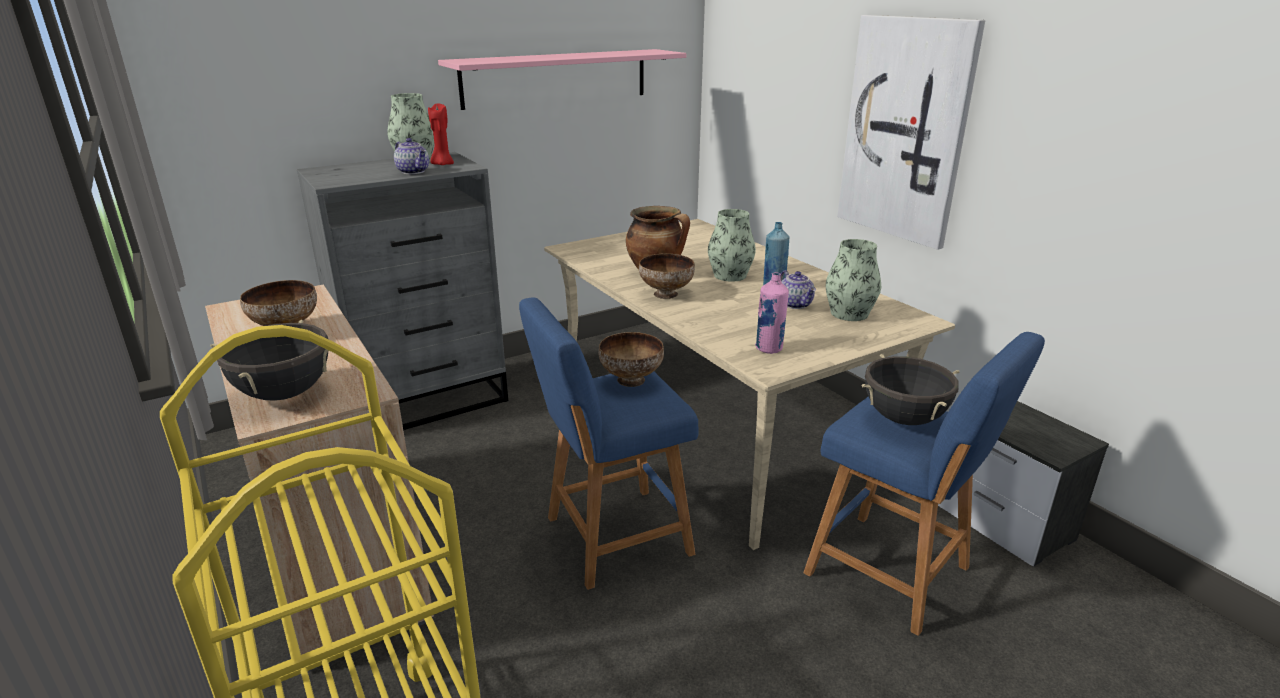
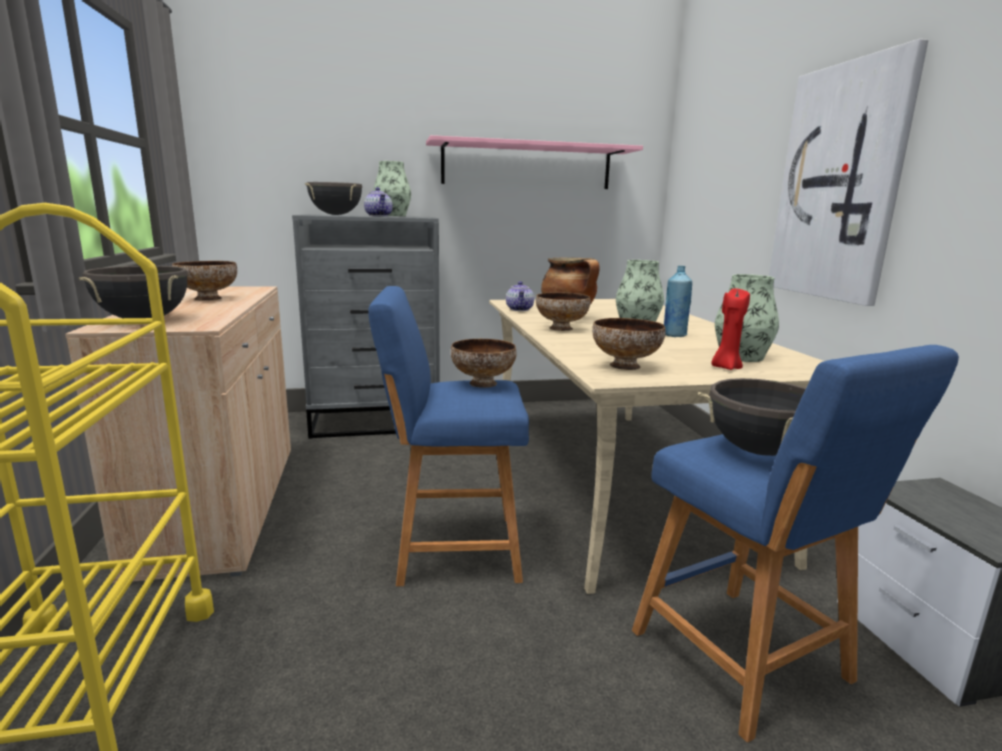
camera: 20 degrees right, 10 degrees down
red candle [428,103,454,165] -> red candle moved to [711,288,750,370]
pink bottle [755,272,789,354] -> bowl [592,318,666,370]
teapot [780,270,816,309] -> teapot moved to [506,281,534,311]
none -> black cooking pot [305,182,362,215]

